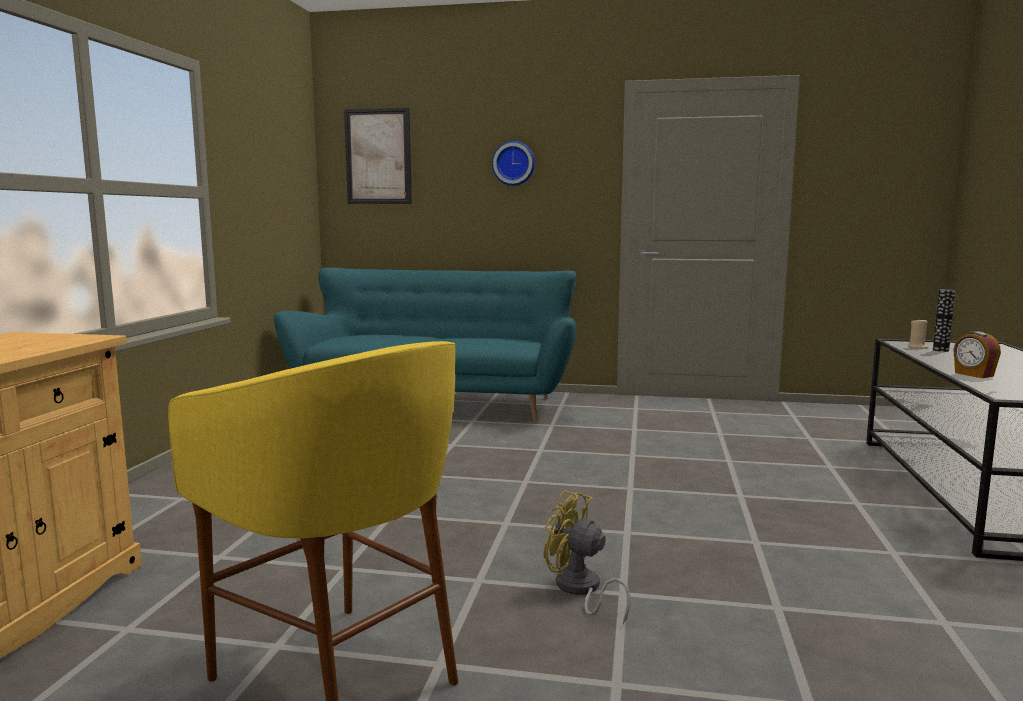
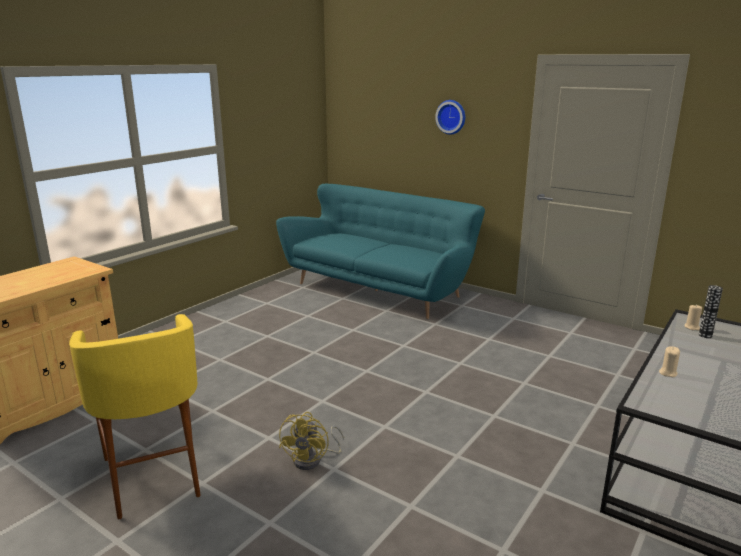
camera: 25 degrees right, 10 degrees up
picture [344,108,412,204] -> none
yellow fan [543,490,631,624] -> yellow fan turned 135 degrees counterclockwise [279,412,344,470]
alarm clock [953,331,1001,378] -> beige candle [659,346,680,377]

